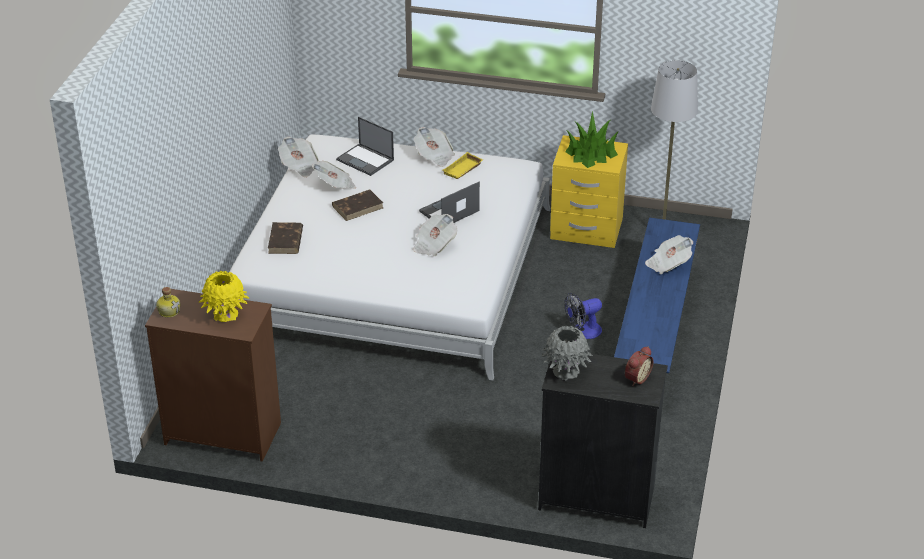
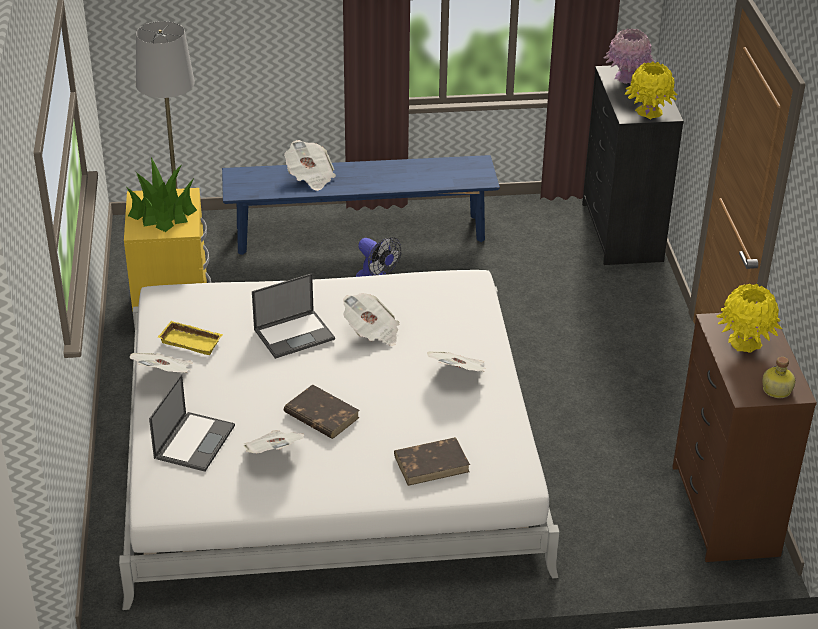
camera: 110 degrees left, 0 degrees up
newspaper [278,137,319,177] -> newspaper moved to [427,351,486,372]
laptop [419,182,480,223] -> laptop turned 60 degrees counterclockwise [252,273,335,359]
grey vase [541,325,593,381] -> yellow vase [624,62,678,120]
alarm clock [625,346,653,386] -> pink vase [603,28,655,84]

